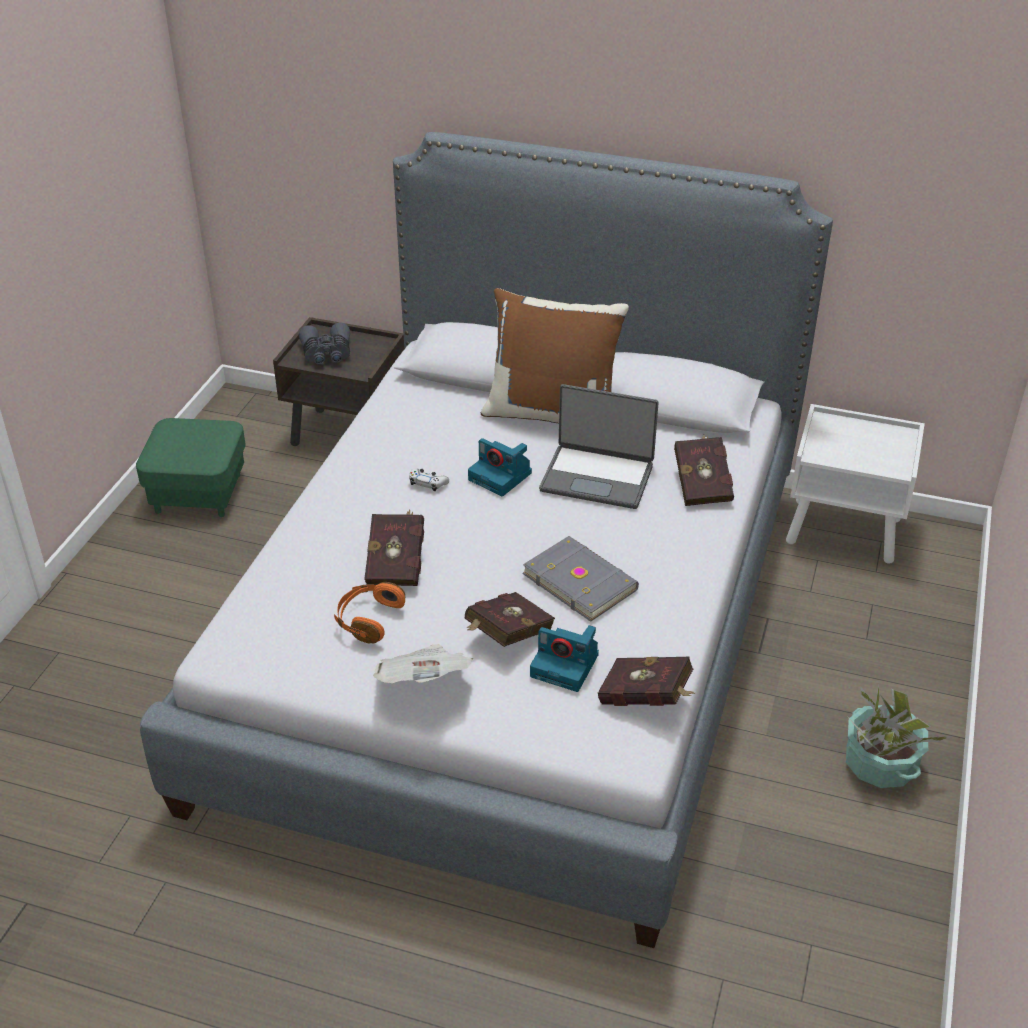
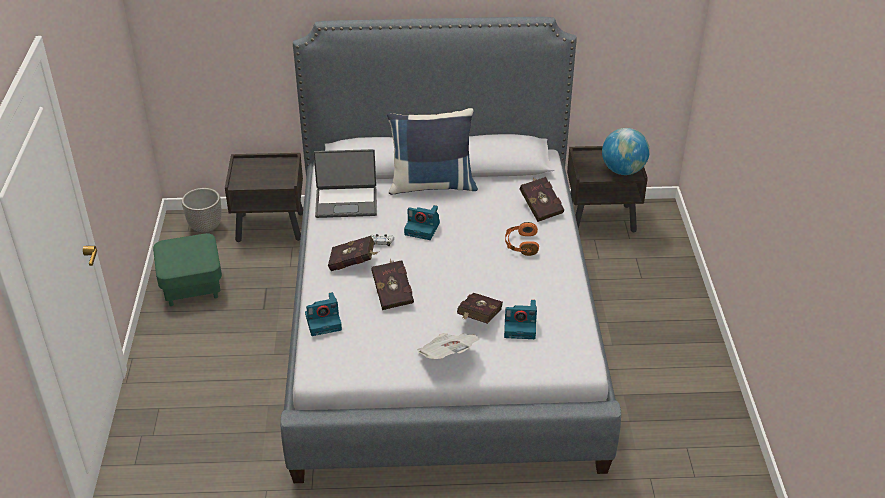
camera: 20 degrees left, 0 degrees up
grey binoculars [299,323,350,365] -> none
orange headphones [334,582,405,644] -> orange headphones moved to [505,222,539,256]
brown pillow [481,288,629,423] -> blue pillow [387,108,478,195]
grey book [523,536,639,622] -> none
laptop [539,384,659,509] -> laptop moved to [313,149,377,218]
red book [598,657,696,706] -> red book moved to [328,236,378,271]
white nightstand [786,404,925,564] -> brown nightstand [567,146,648,232]
potted plant [846,684,952,788] -> none
none -> planter [182,188,222,234]
none -> camera [305,292,342,336]
none -> globe [602,128,650,175]

